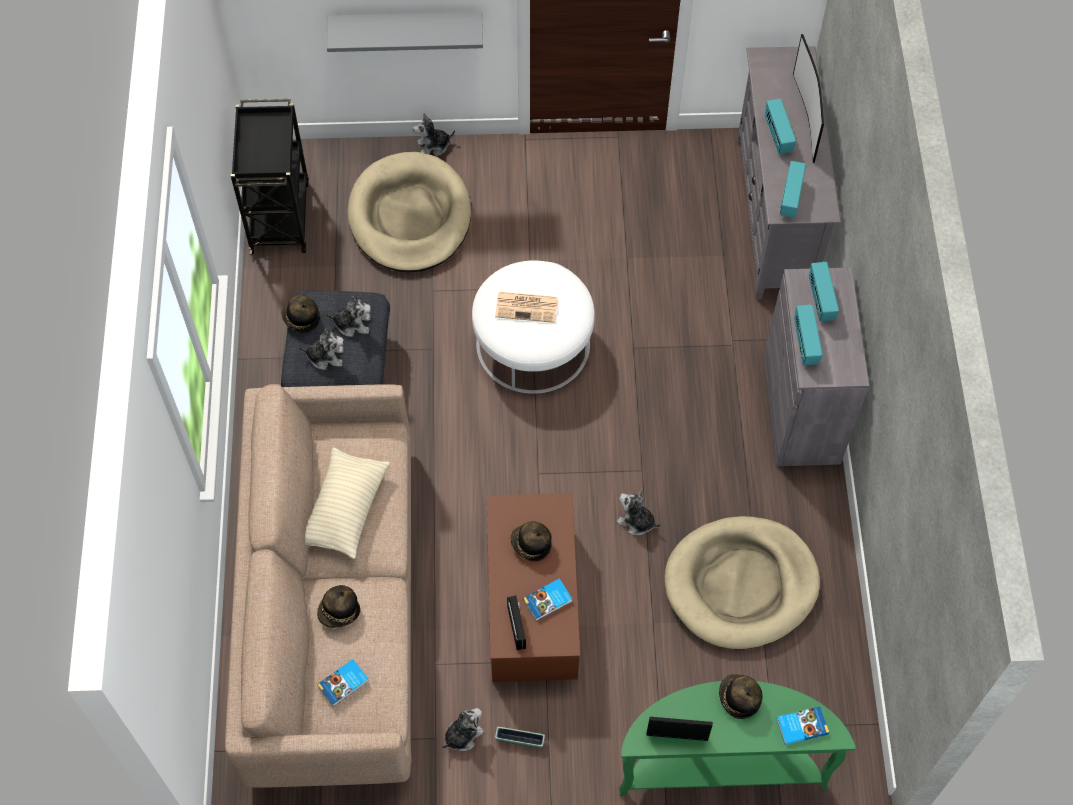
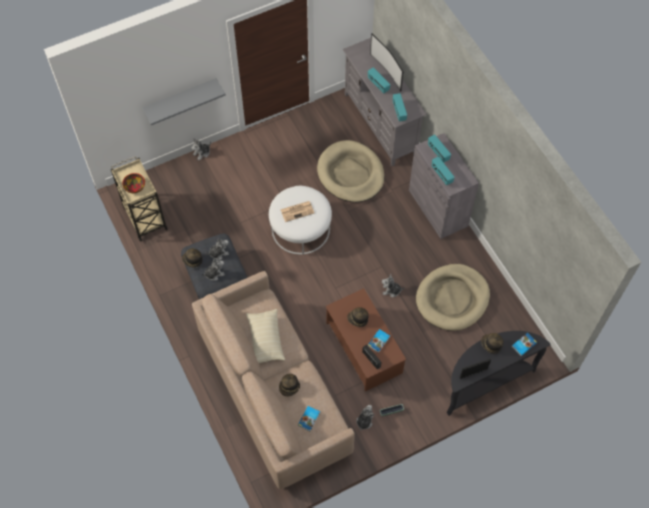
camera: 25 degrees left, 0 degrees up
black cart [231,99,309,254] -> beige cart [111,156,168,242]
beige dog bed [348,152,471,273] -> beige dog bed moved to [317,140,385,202]
green console table [619,681,855,796] -> black console table [447,331,551,416]
none -> bowl [122,173,145,193]

